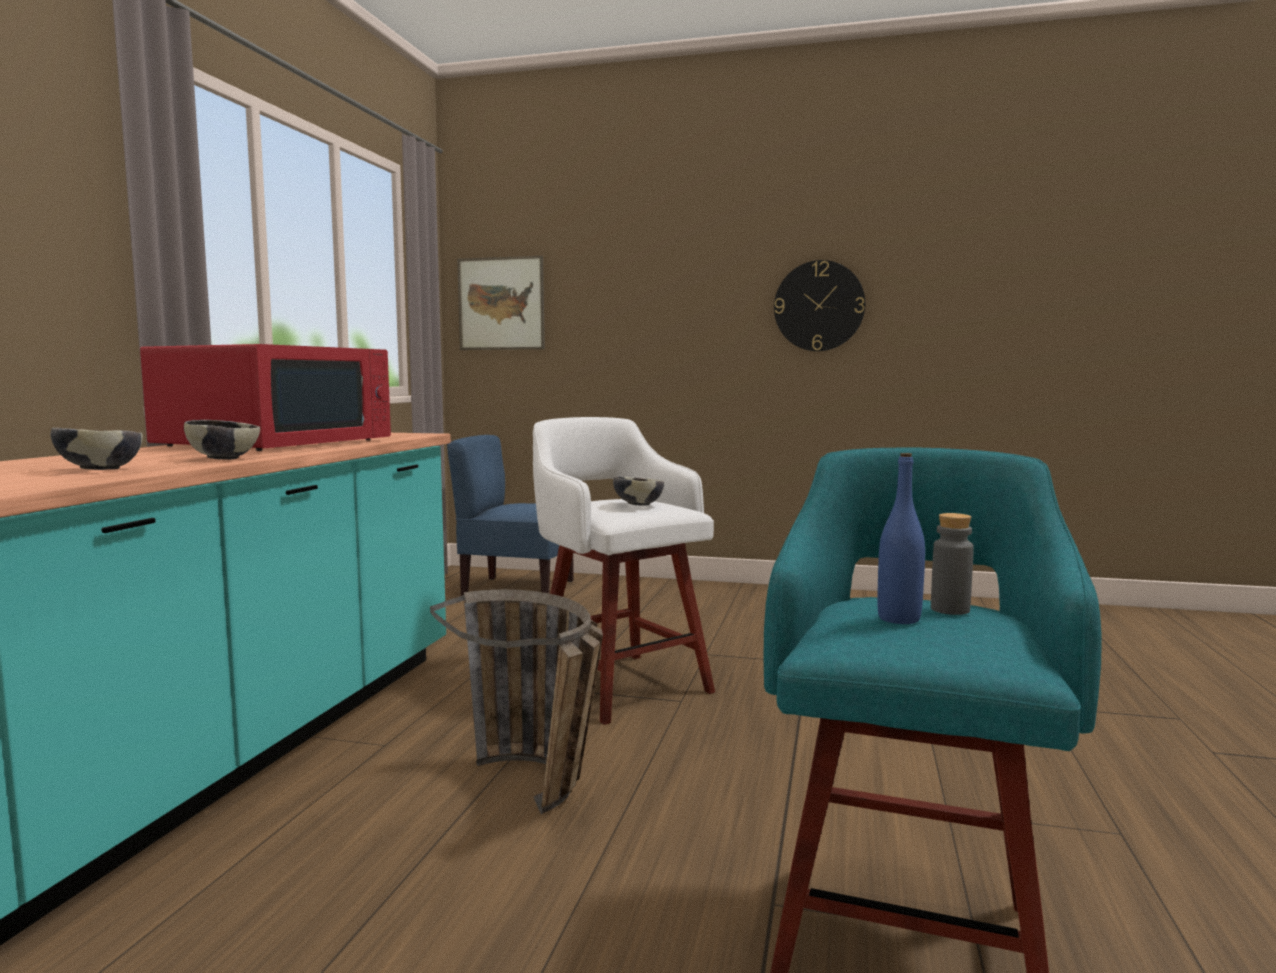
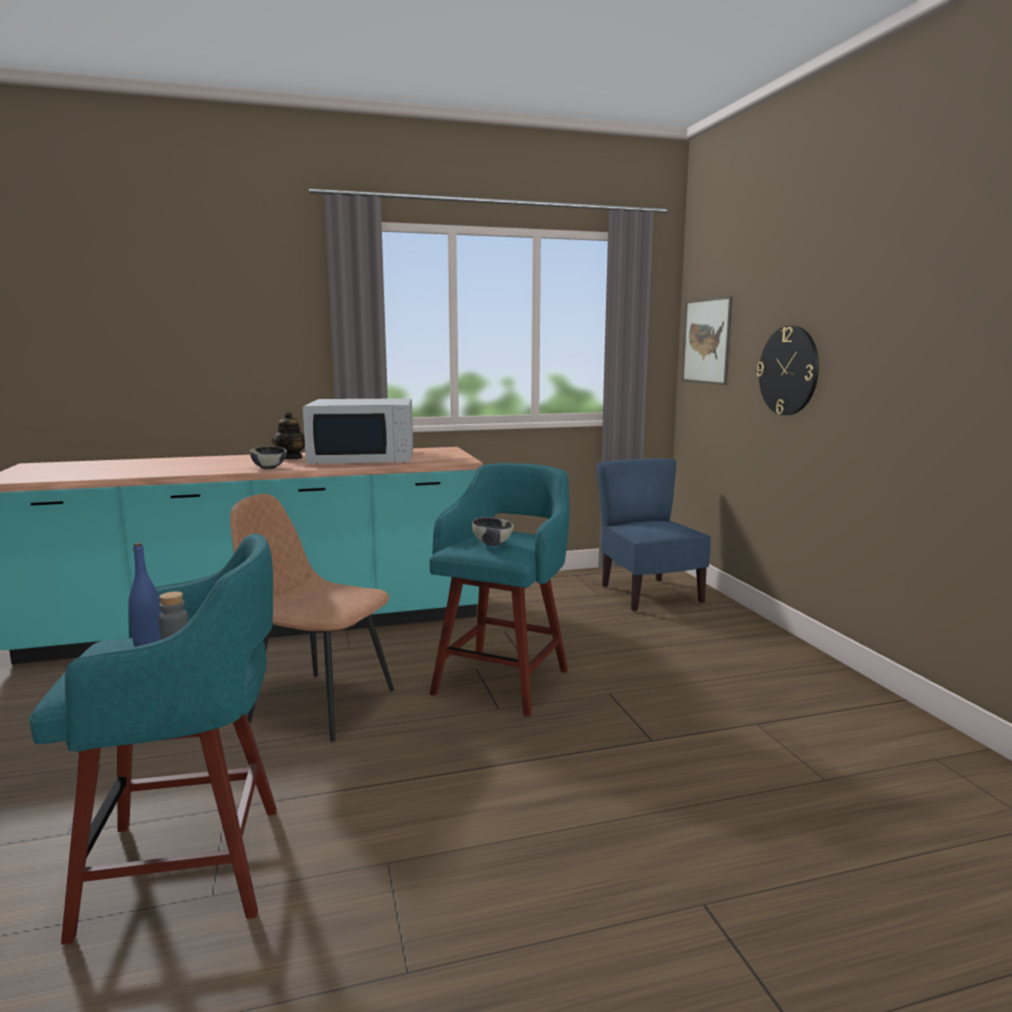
camera: 60 degrees right, 5 degrees up
bowl [50,427,143,470] -> none
red microwave [140,344,391,451] -> white microwave [303,398,413,464]
basket [430,589,603,814] -> brown chair [230,494,394,741]
white stool [533,417,715,725] -> turquoise stool [429,463,570,717]
wall clock [774,260,865,351] -> wall clock moved to [757,326,819,415]
none -> teapot [272,412,305,459]

